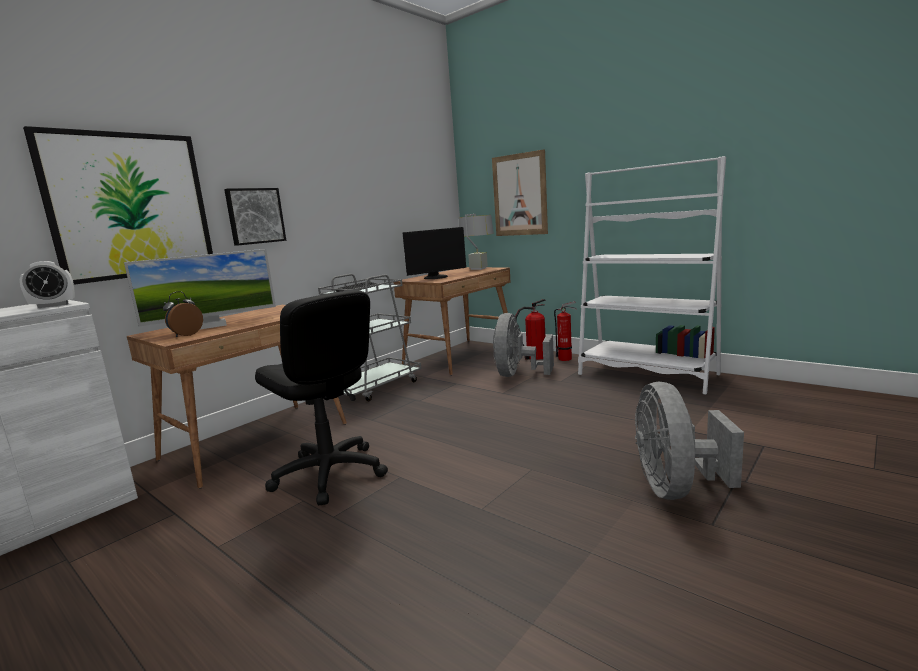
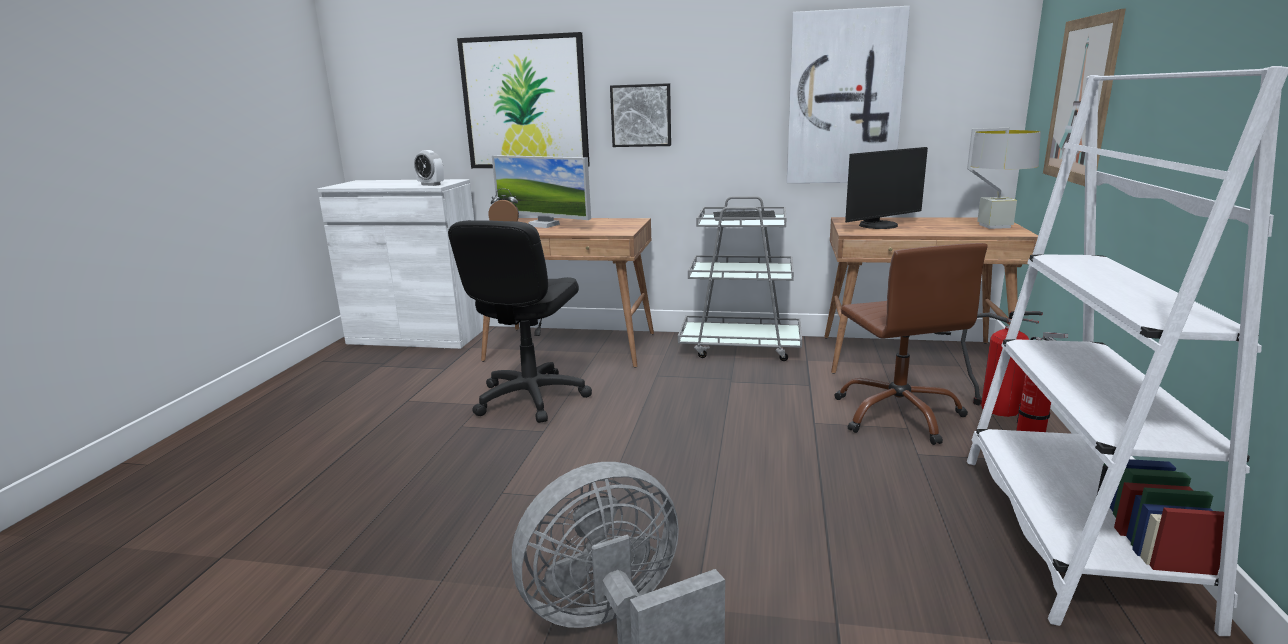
camera: 60 degrees right, 5 degrees up
monitor [403,227,466,279] -> monitor turned 60 degrees counterclockwise [845,147,928,229]
grey fan [493,313,554,377] -> brown office chair [835,243,987,445]
none -> picture [787,6,910,183]

